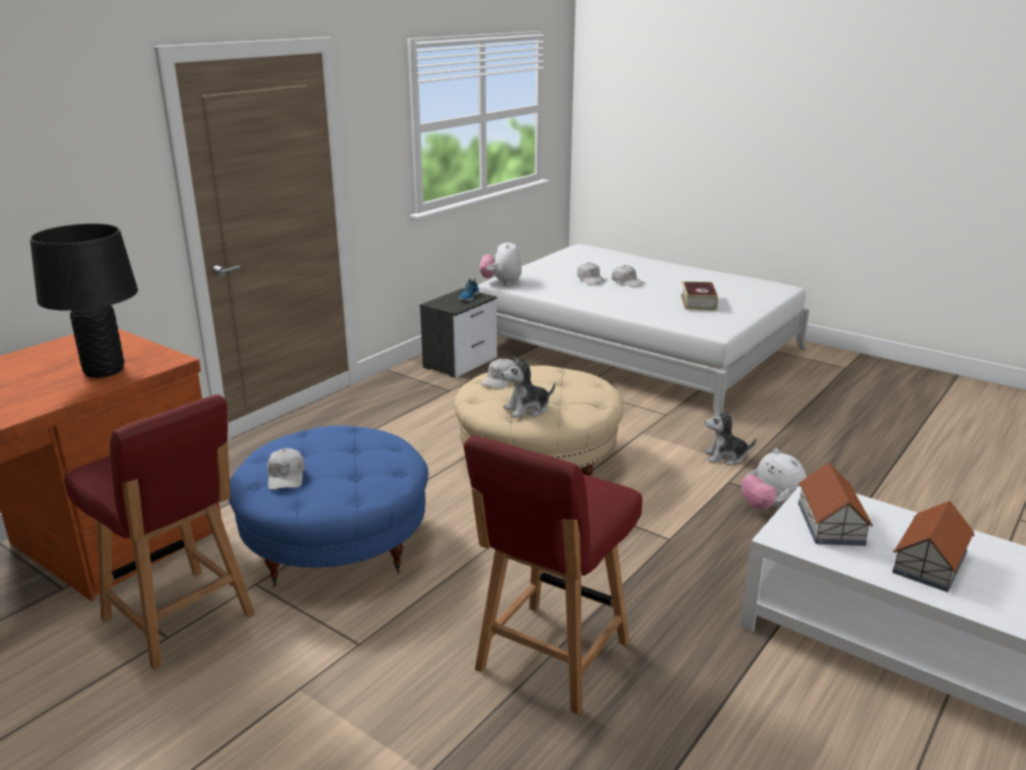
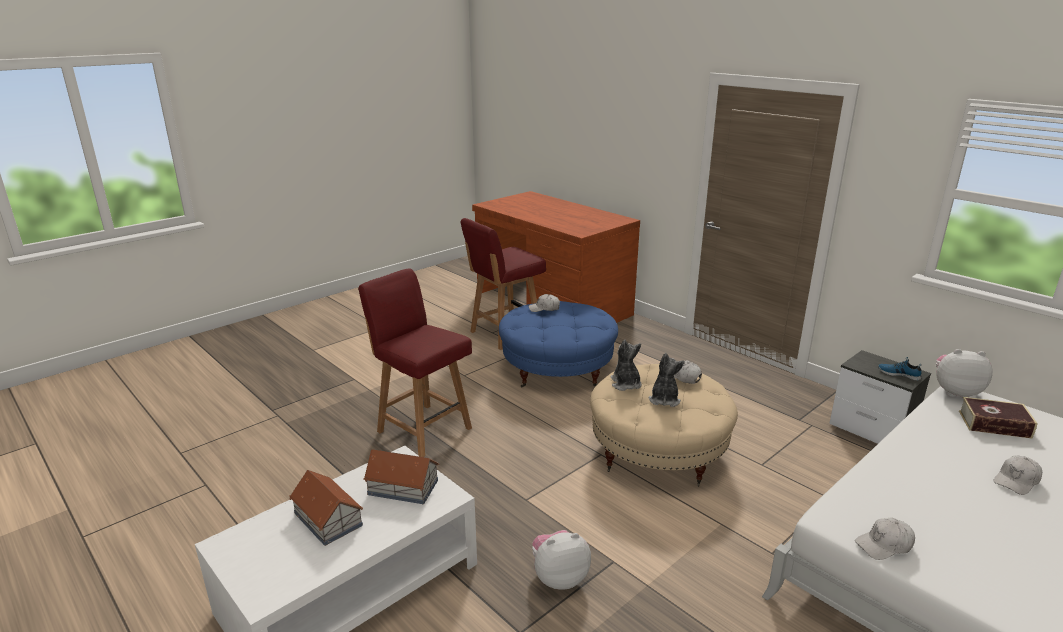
camera: 100 degrees right, 0 degrees up
black table lamp [30,223,138,378] -> none
white cap [577,262,605,285] -> white cap moved to [855,517,915,560]
book [681,281,718,310] -> book moved to [959,397,1038,439]
plush toy [705,408,756,465] -> plush toy moved to [649,353,685,407]

